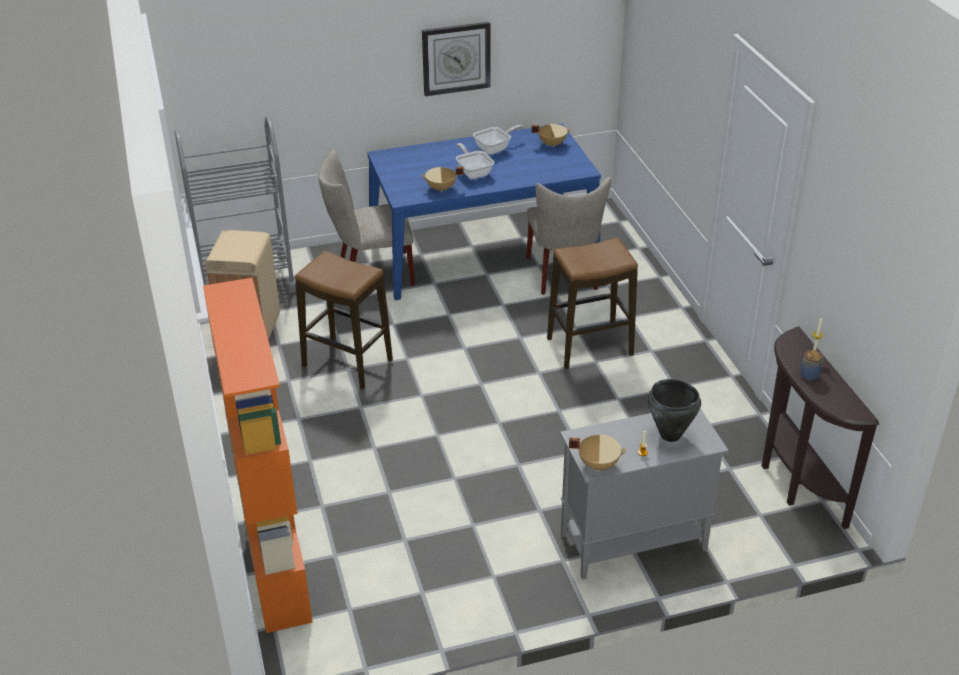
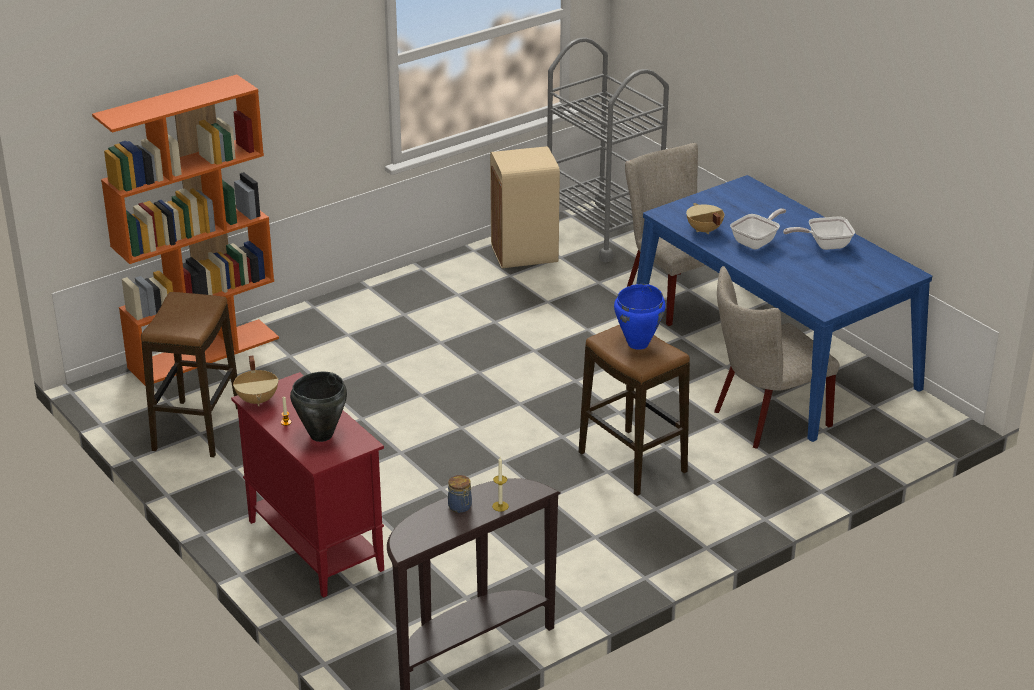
camera: 70 degrees right, 5 degrees down
stool [295,251,393,389] -> stool moved to [141,292,238,457]
wall clock [422,22,491,96] -> none
frying pan [473,125,524,154] -> frying pan turned 135 degrees clockwise [783,217,855,250]
beige cooking pot [531,124,571,148] -> none
grey cabinet [560,408,729,580] -> red cabinet [231,372,384,598]
none -> blue cooking pot [614,284,666,350]

